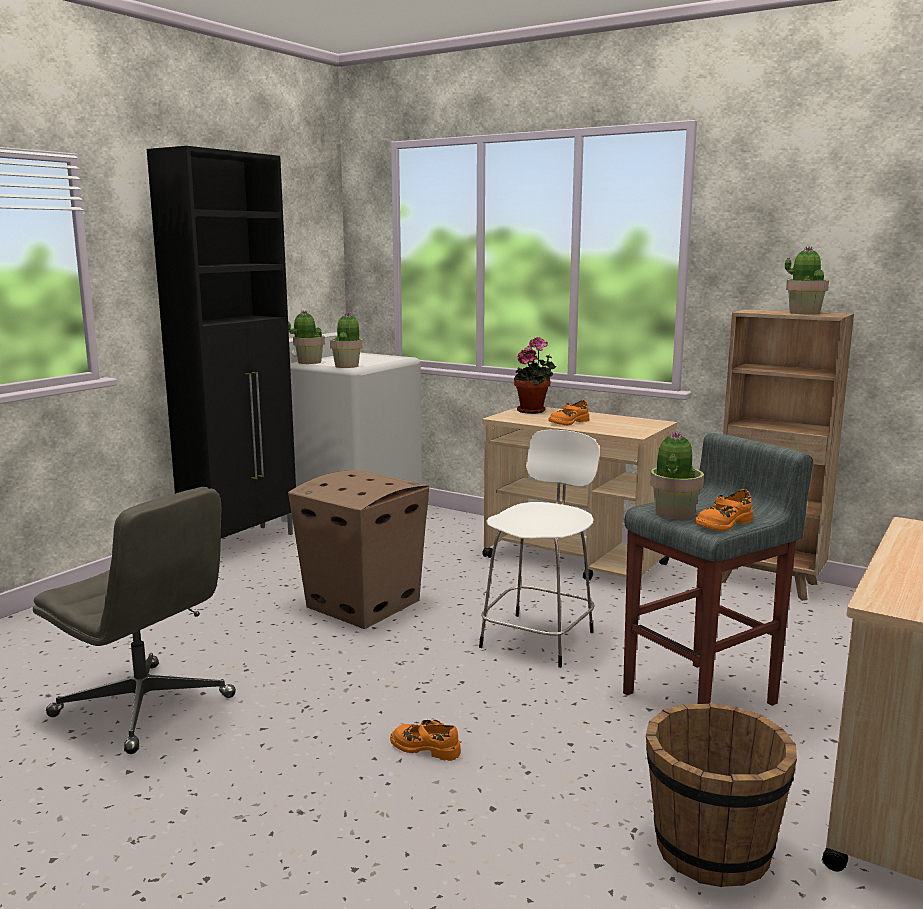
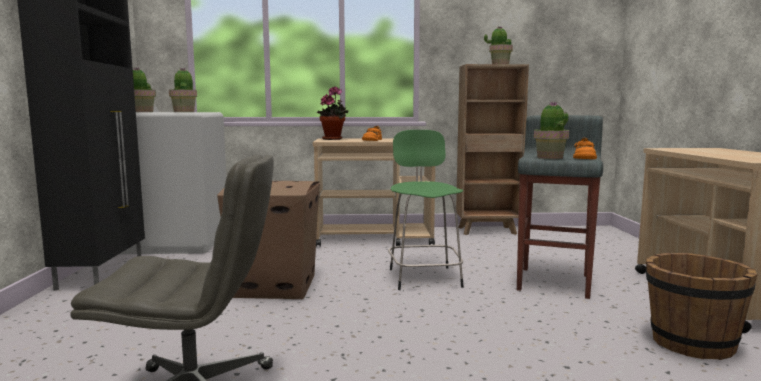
camera: 35 degrees left, 5 degrees down
orange shoe [390,720,461,761] -> none
white stool [479,430,600,668] -> green stool [388,130,464,290]

